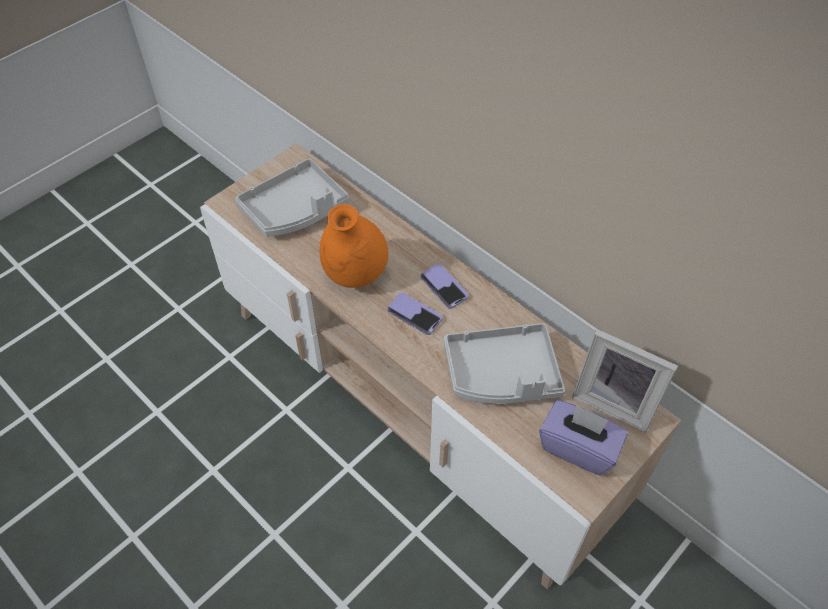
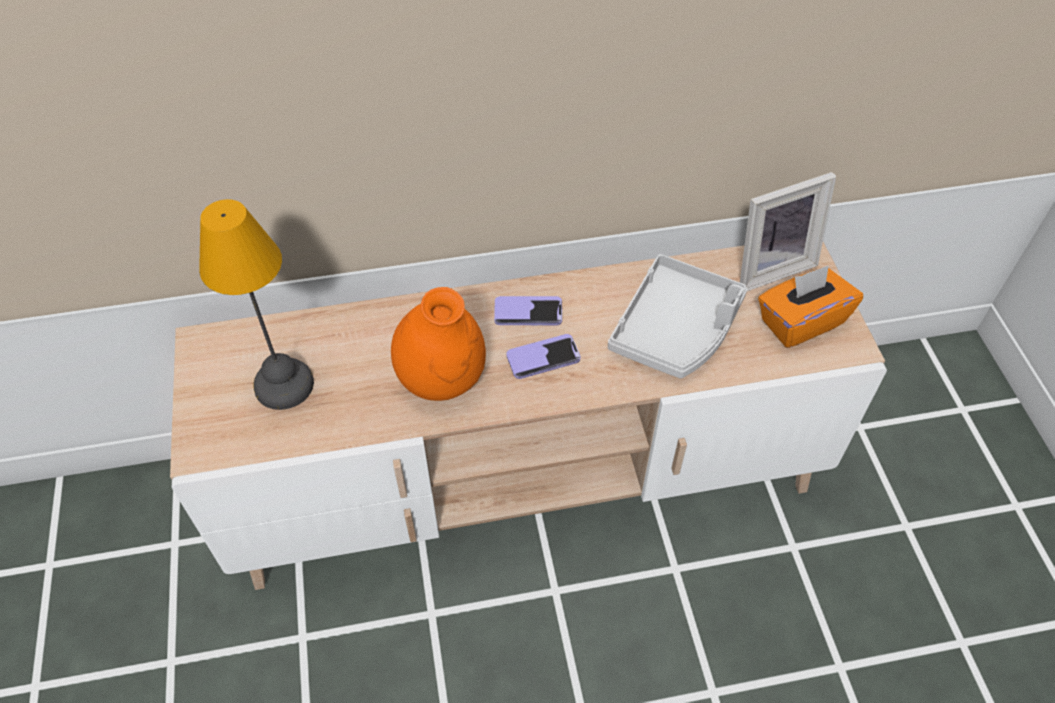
camera: 55 degrees left, 0 degrees up
grey tray [235,158,350,237] -> table lamp [199,199,314,410]
purple tissue box [539,400,628,476] -> orange tissue box [758,265,863,348]

